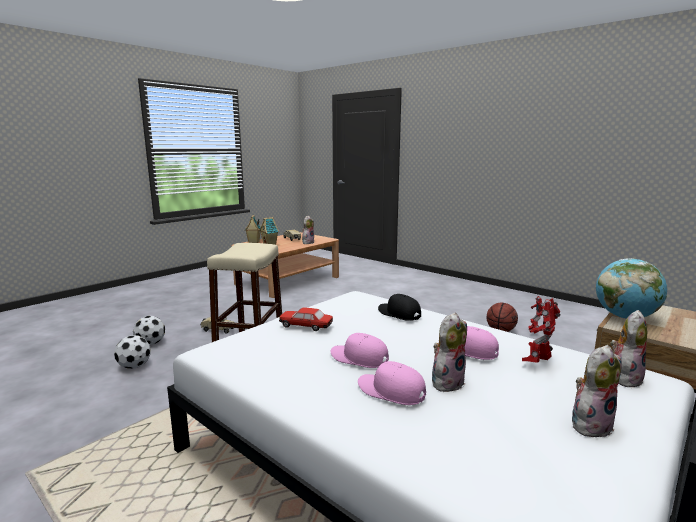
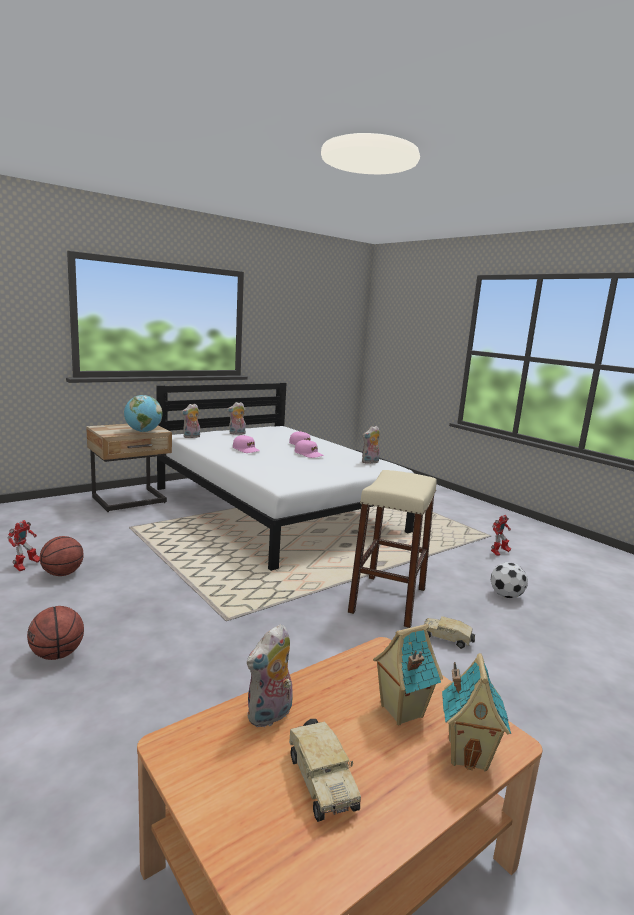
camera: 170 degrees left, 0 degrees up
football [133,316,165,345] -> none
toy car [279,307,333,331] -> none
black cap [378,294,421,321] -> none
plush toy [432,312,467,392] -> plush toy moved to [362,426,380,464]
toy robot [522,298,561,363] -> toy robot moved to [491,515,511,556]
none -> basketball [27,606,84,660]

